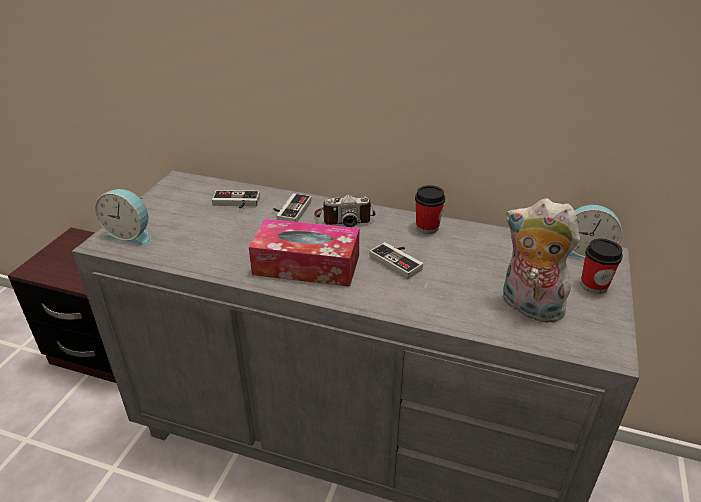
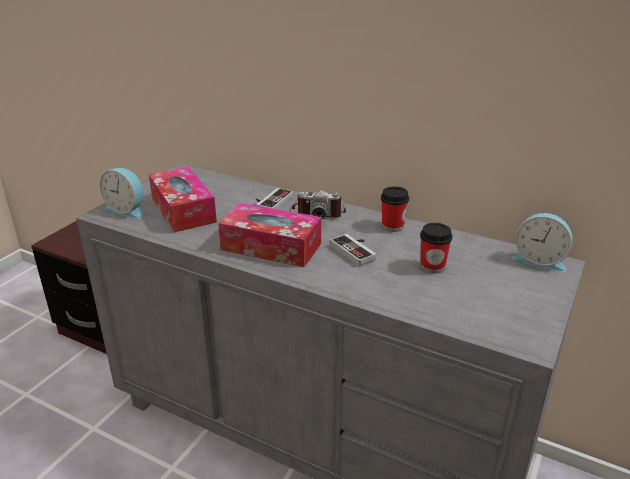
camera: 10 degrees right, 5 degrees down
game controller [212,190,260,209] -> none
plush toy [503,198,580,322] -> none
cup [581,239,623,294] -> cup moved to [420,223,452,274]
none -> tissue box [149,166,217,232]

